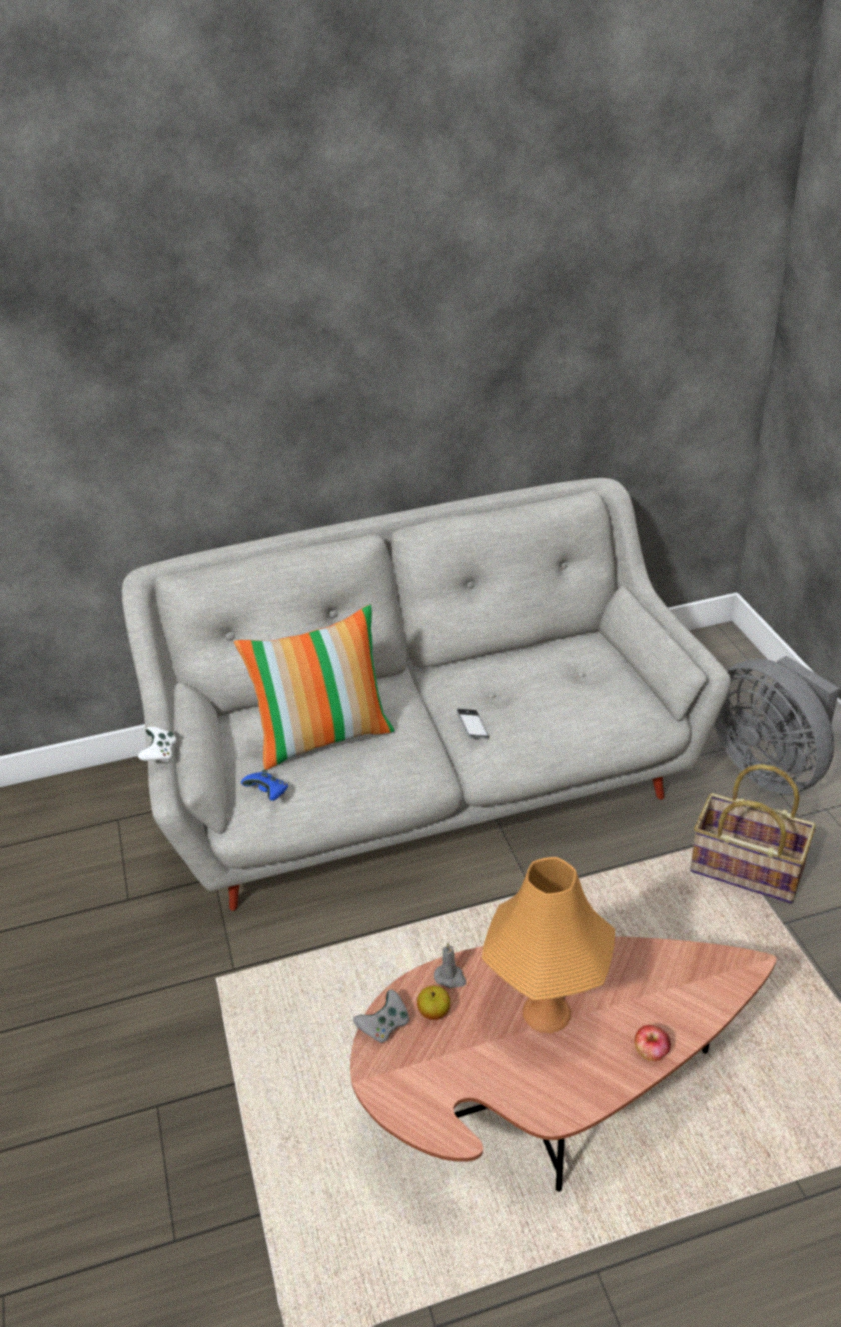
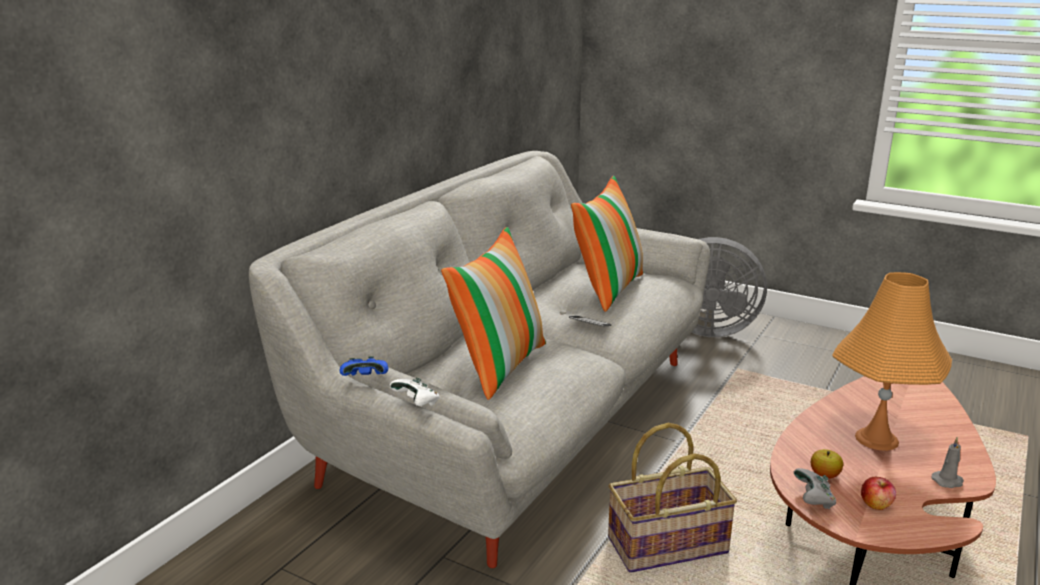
camera: 45 degrees left, 15 degrees down
blue game controller [241,769,288,801] -> blue game controller moved to [340,356,388,376]
grey candle [434,942,466,988] -> grey candle moved to [931,437,964,488]
apple [635,1025,671,1061] -> apple moved to [861,477,896,510]
basket [690,764,816,904] -> basket moved to [608,423,737,573]
none -> pillow [571,176,643,312]

